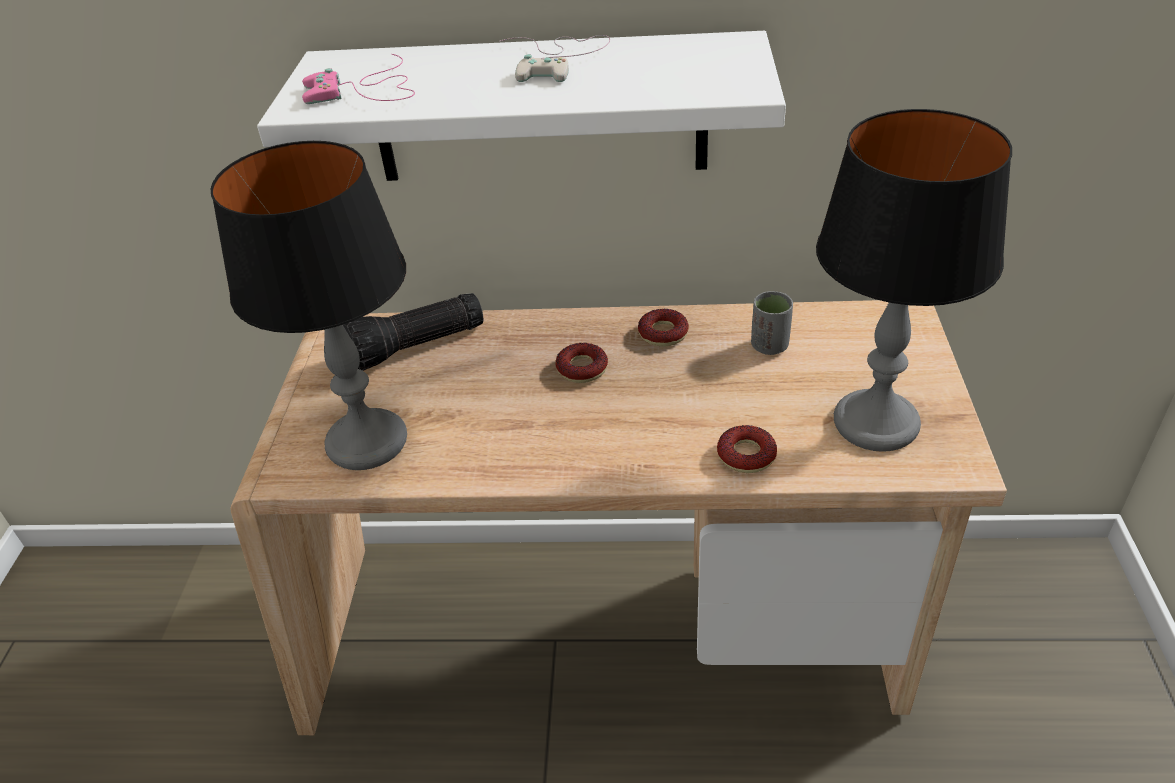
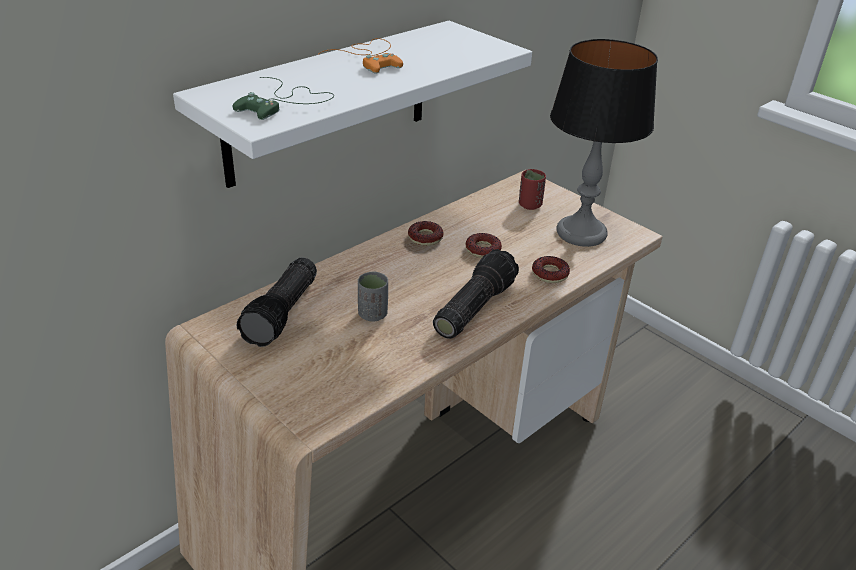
camera: 50 degrees left, 5 degrees down
table lamp [211,141,407,470] -> none
pink game controller [302,54,415,104] -> green game controller [232,77,334,120]
white game controller [499,35,610,82] -> orange game controller [318,38,403,73]
donut [556,343,608,383] -> donut moved to [465,233,502,258]
grey cup [751,291,793,355] -> grey cup moved to [358,271,388,322]
none -> flashlight [433,249,519,339]
none -> red cup [519,169,546,210]

